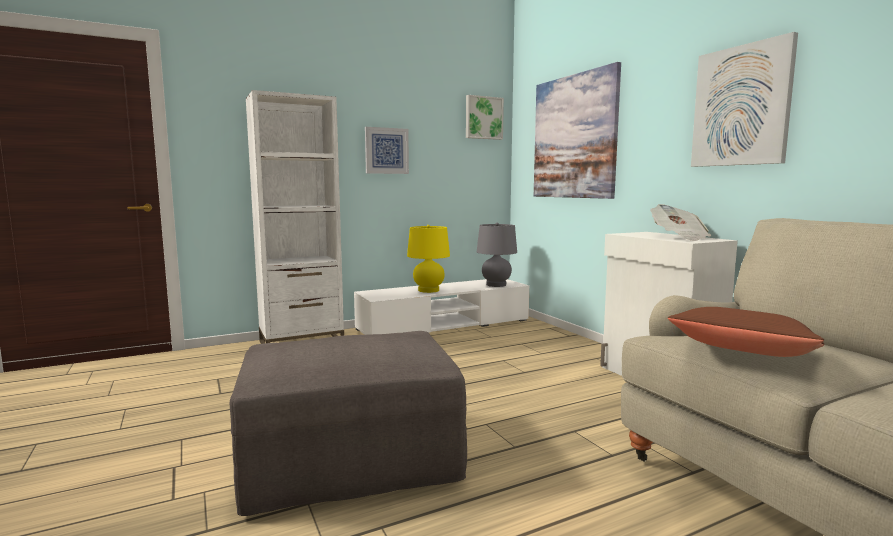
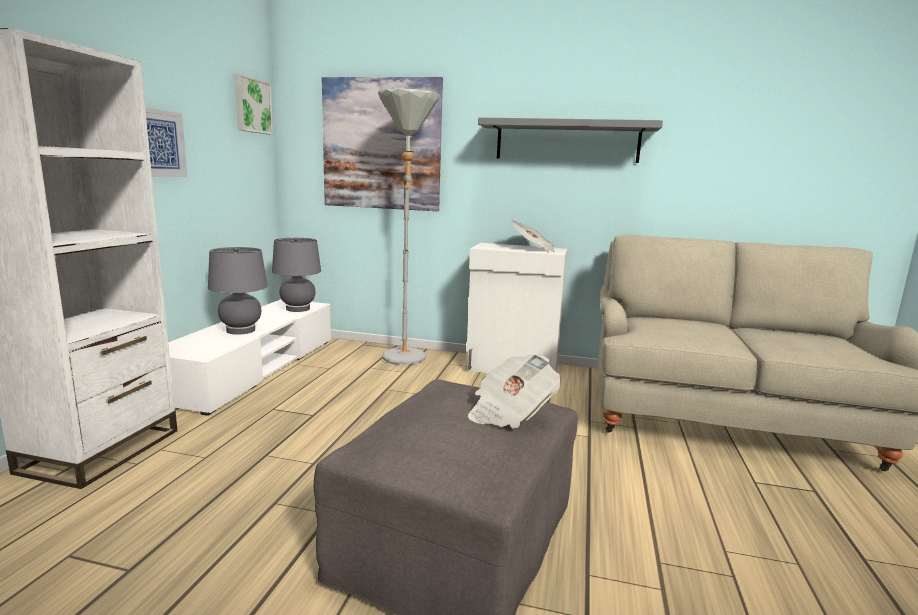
camera: 50 degrees left, 5 degrees up
yellow table lamp [407,225,450,293] -> grey table lamp [208,247,268,335]
brown pillow [668,307,824,357] -> none
picture [691,32,798,167] -> grey shelf [478,117,663,163]
none -> grey floor lamp [378,89,440,365]
none -> newspaper [468,354,561,428]

